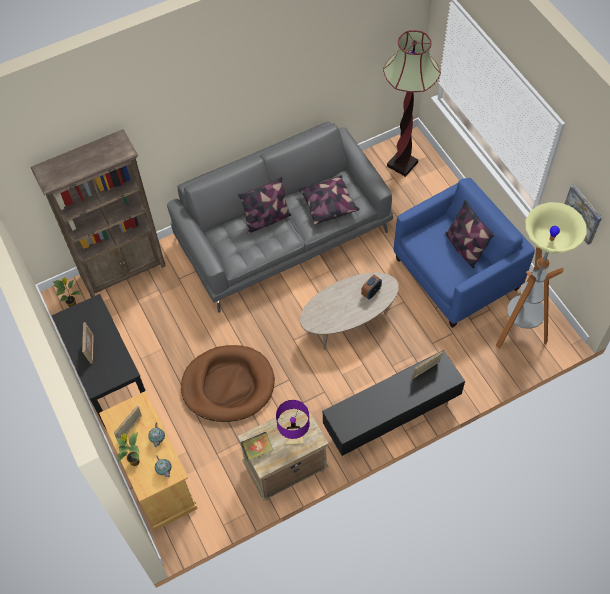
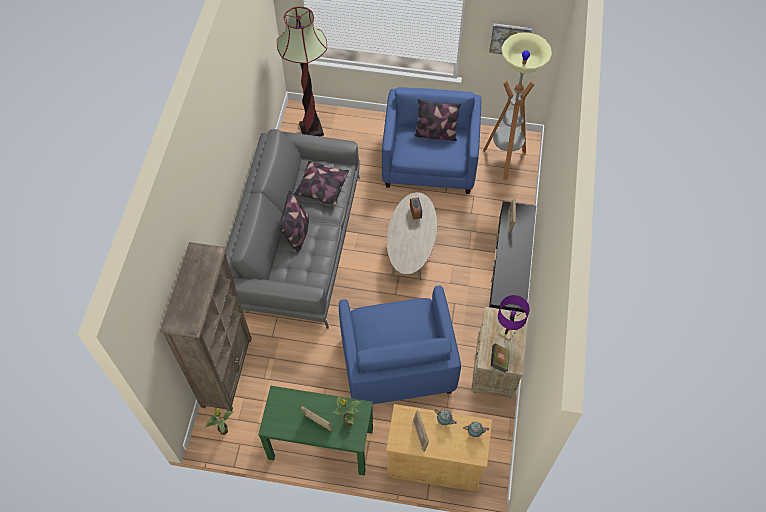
camera: 55 degrees left, 0 degrees up
black console table [51,294,146,429] -> green console table [258,386,373,476]
potted plant [117,432,140,466] -> potted plant moved to [333,396,361,426]
brown dog bed [181,345,275,422] -> blue armchair [339,286,461,404]

